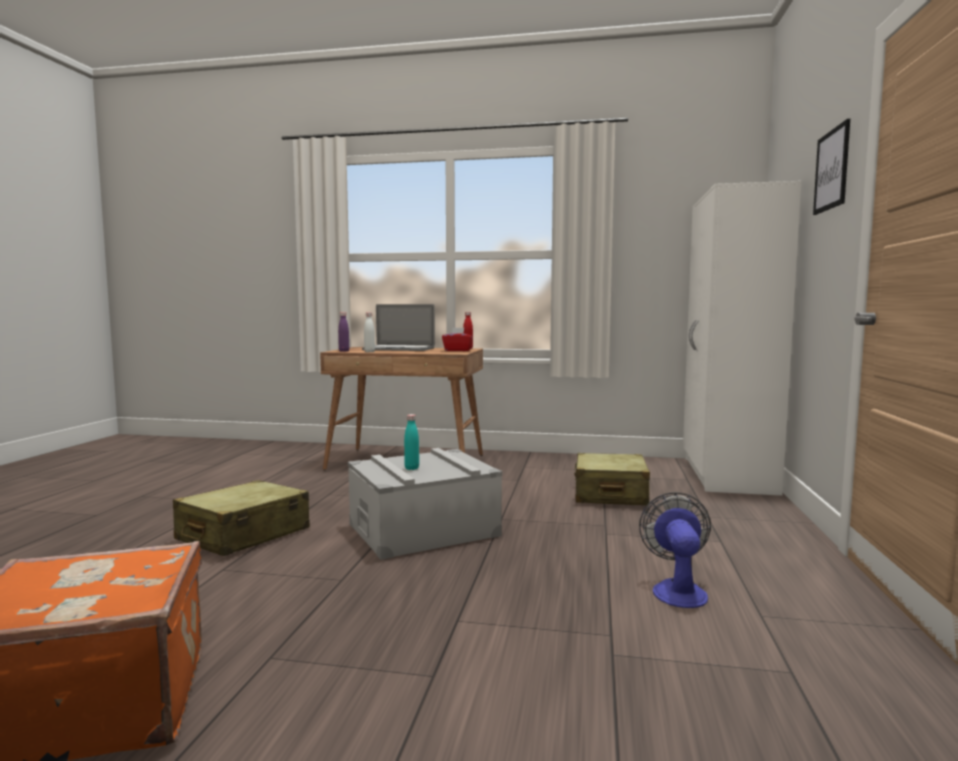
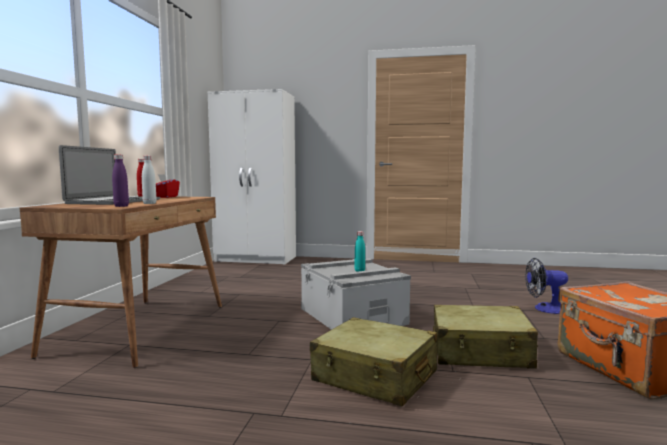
camera: 90 degrees left, 0 degrees up
beige suitcase [574,453,650,505] -> beige suitcase moved to [433,305,538,369]
fan [639,492,711,608] -> fan moved to [525,258,568,314]
picture [813,119,850,215] -> none

